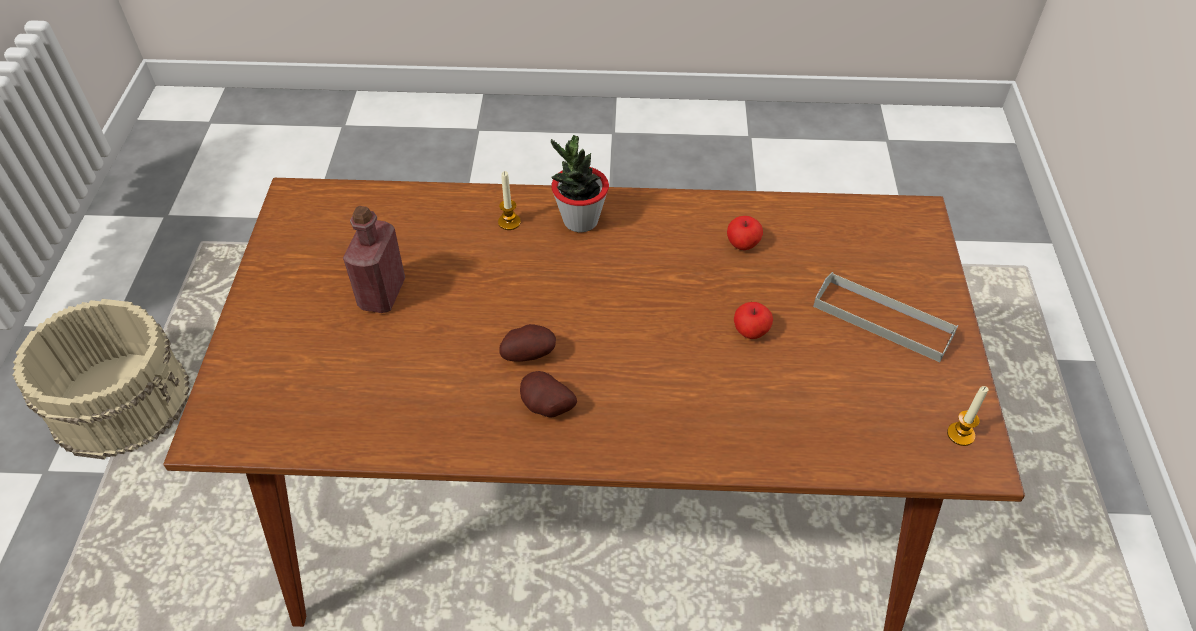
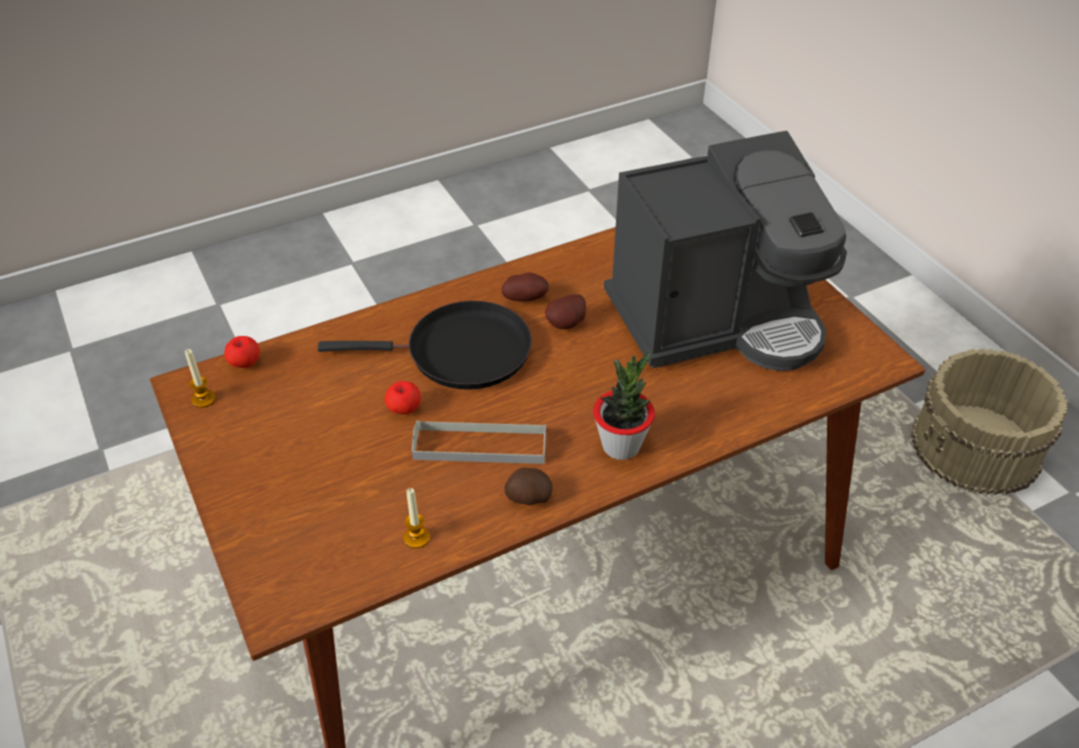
camera: 150 degrees right, 5 degrees down
red bottle [343,206,405,313] -> coffee machine [604,131,847,371]
candle [498,171,521,230] -> candle moved to [404,488,430,548]
apple [727,216,763,250] -> apple moved to [224,336,260,368]
grey tray [813,272,958,362] -> grey tray moved to [412,420,546,464]
none -> black frying pan [317,301,532,390]
none -> potato [504,468,553,505]

